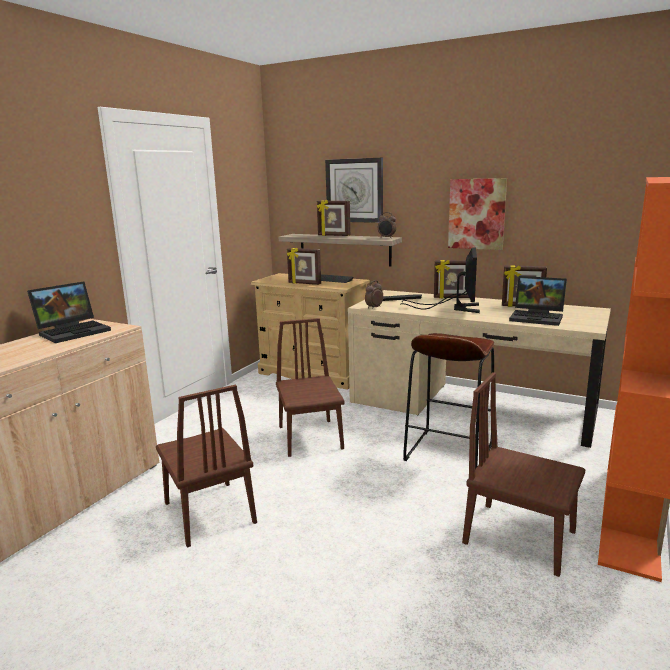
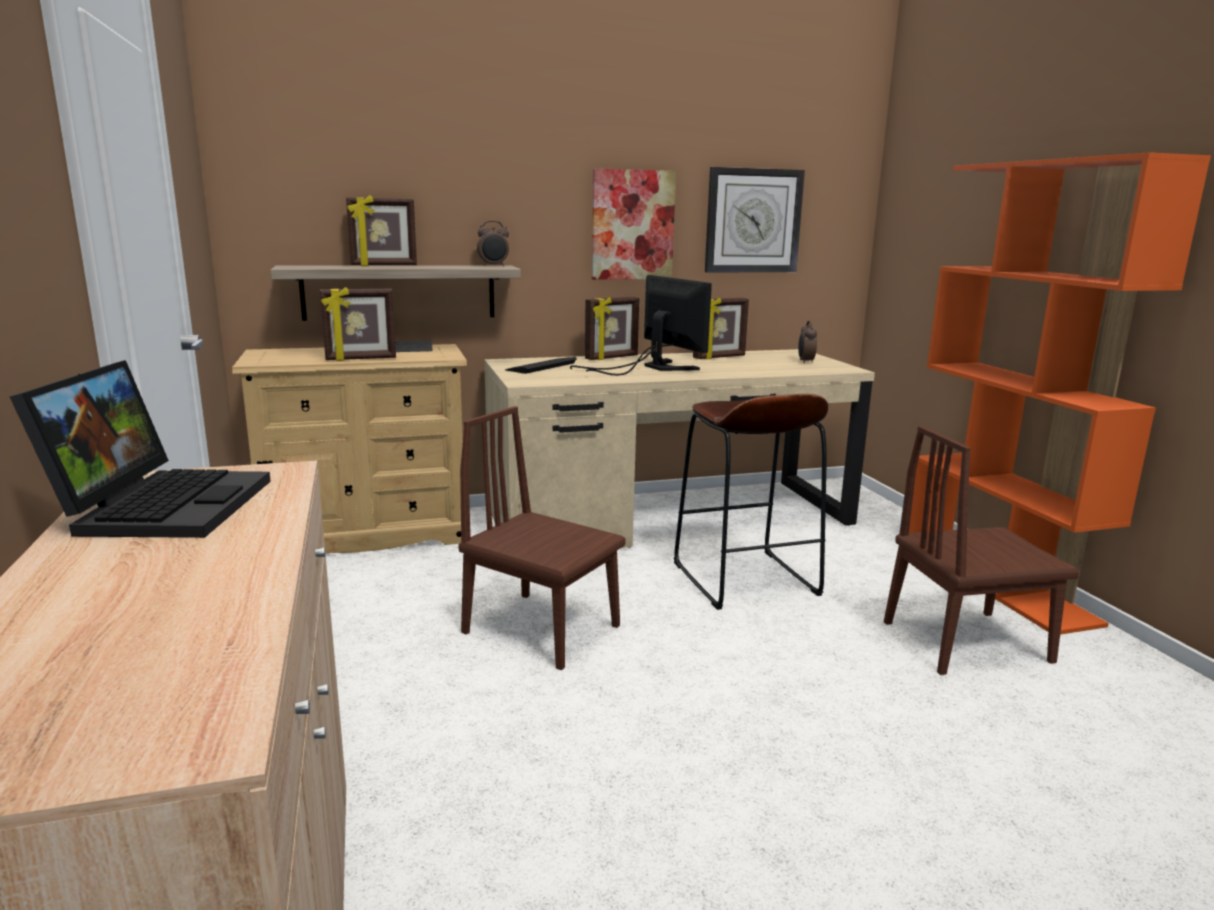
camera: 45 degrees left, 0 degrees up
brown chair [156,385,257,548] -> none
wall clock [325,158,383,223] -> wall clock moved to [705,167,805,272]
alarm clock [365,281,383,309] -> alarm clock moved to [798,321,817,364]
laptop [509,276,567,326] -> none

